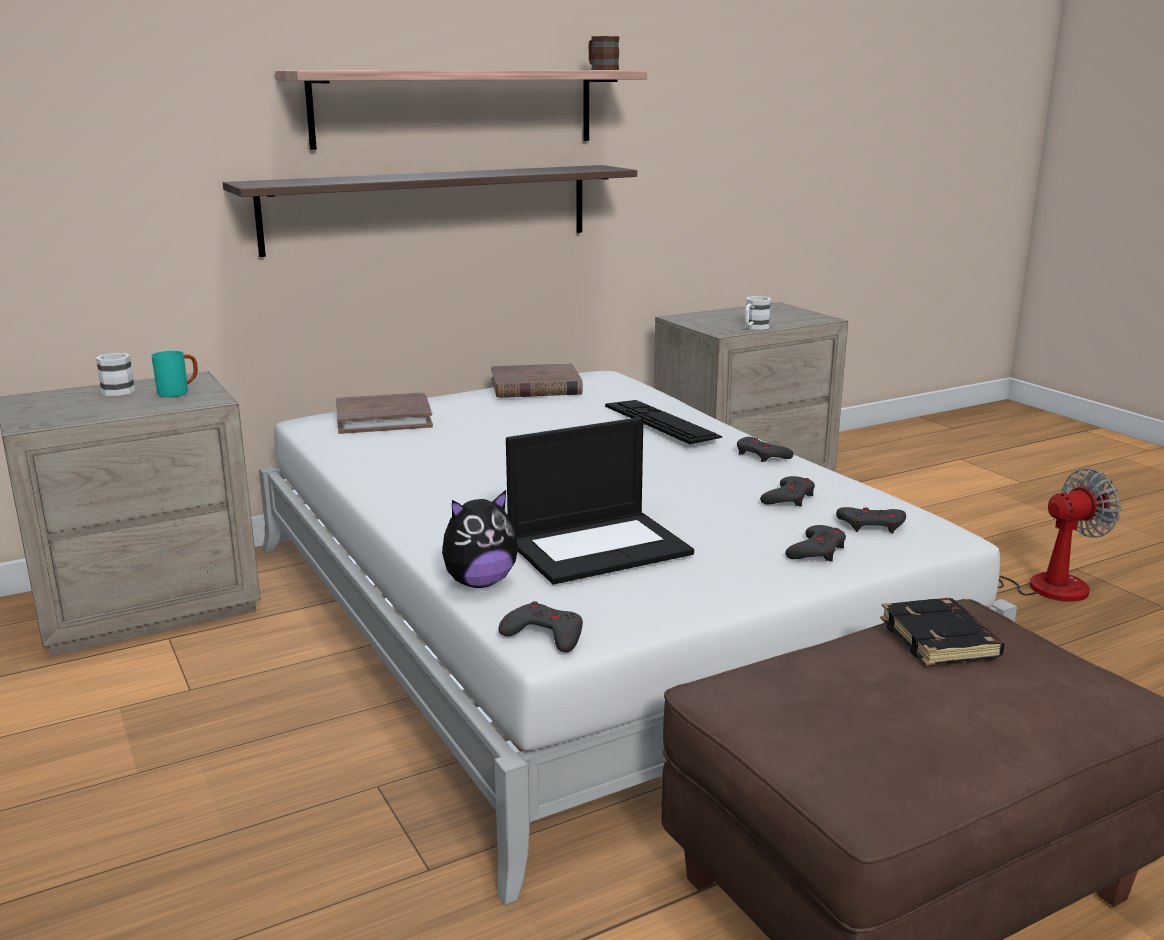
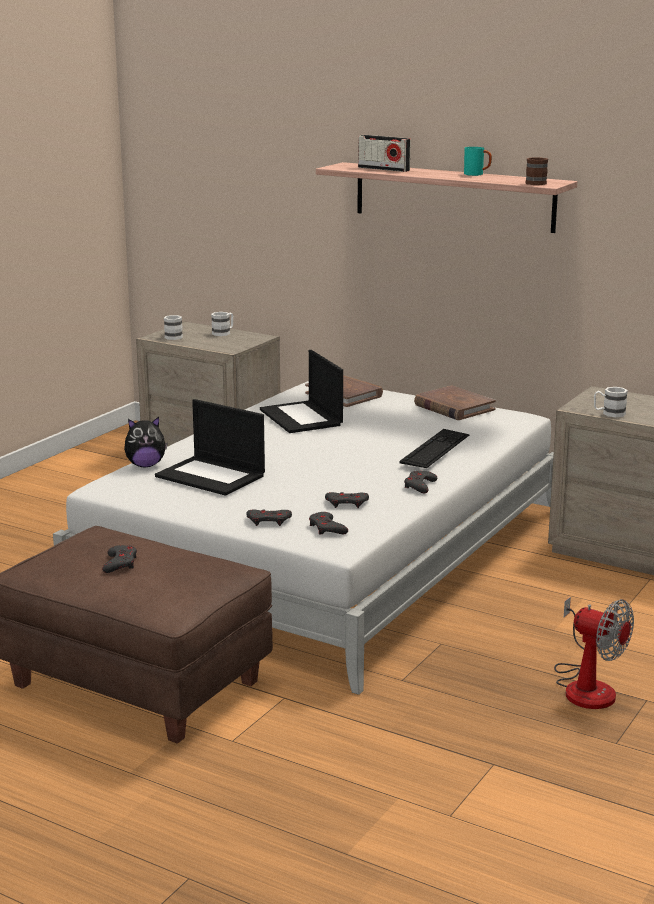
camera: 60 degrees right, 0 degrees up
turquoise mug [151,351,198,397] -> turquoise mug moved to [464,147,492,176]
shelf [223,165,637,257] -> none
plush toy [442,490,518,588] -> plush toy turned 45 degrees counterclockwise [124,417,168,467]
grey game controller [498,601,583,652] -> grey game controller moved to [102,545,137,573]
black book [880,598,1004,665] -> none
none -> white mug [164,315,183,340]
none -> laptop [260,350,343,433]
none -> radio [358,135,411,172]

